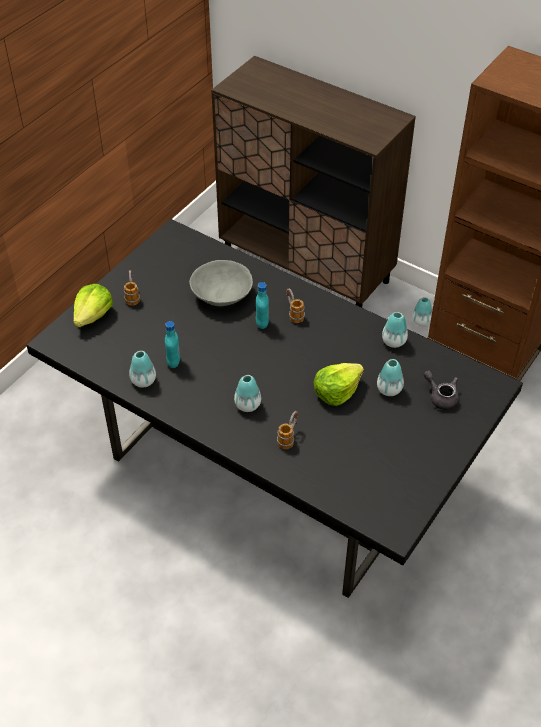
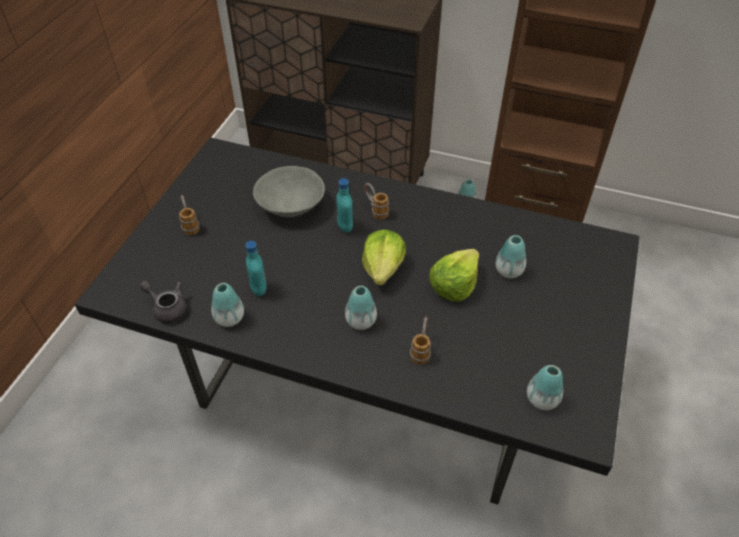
camera: 15 degrees left, 0 degrees up
lettuce [73,284,113,327] -> lettuce moved to [362,229,406,285]
vase [382,312,408,348] -> vase moved to [527,365,563,410]
grey teapot [423,370,459,410] -> grey teapot moved to [139,280,187,323]

